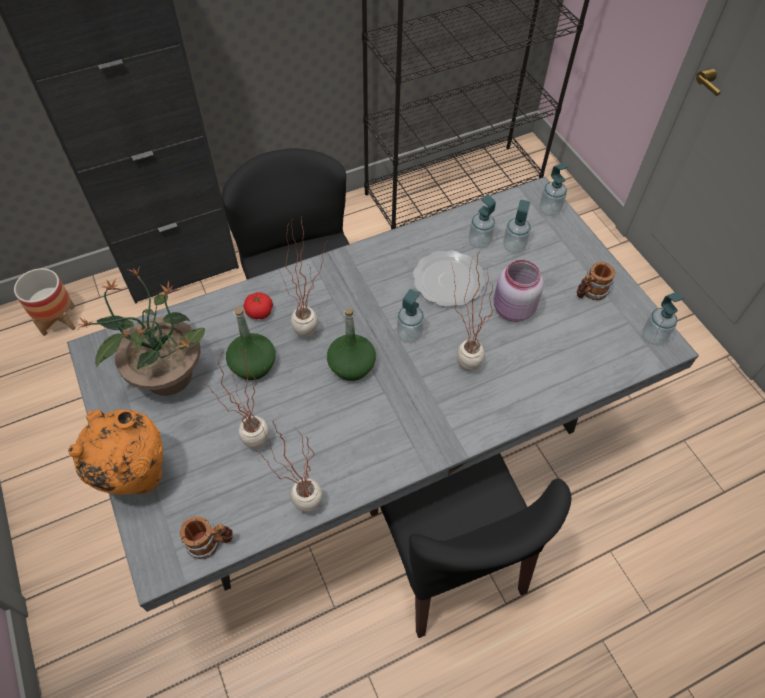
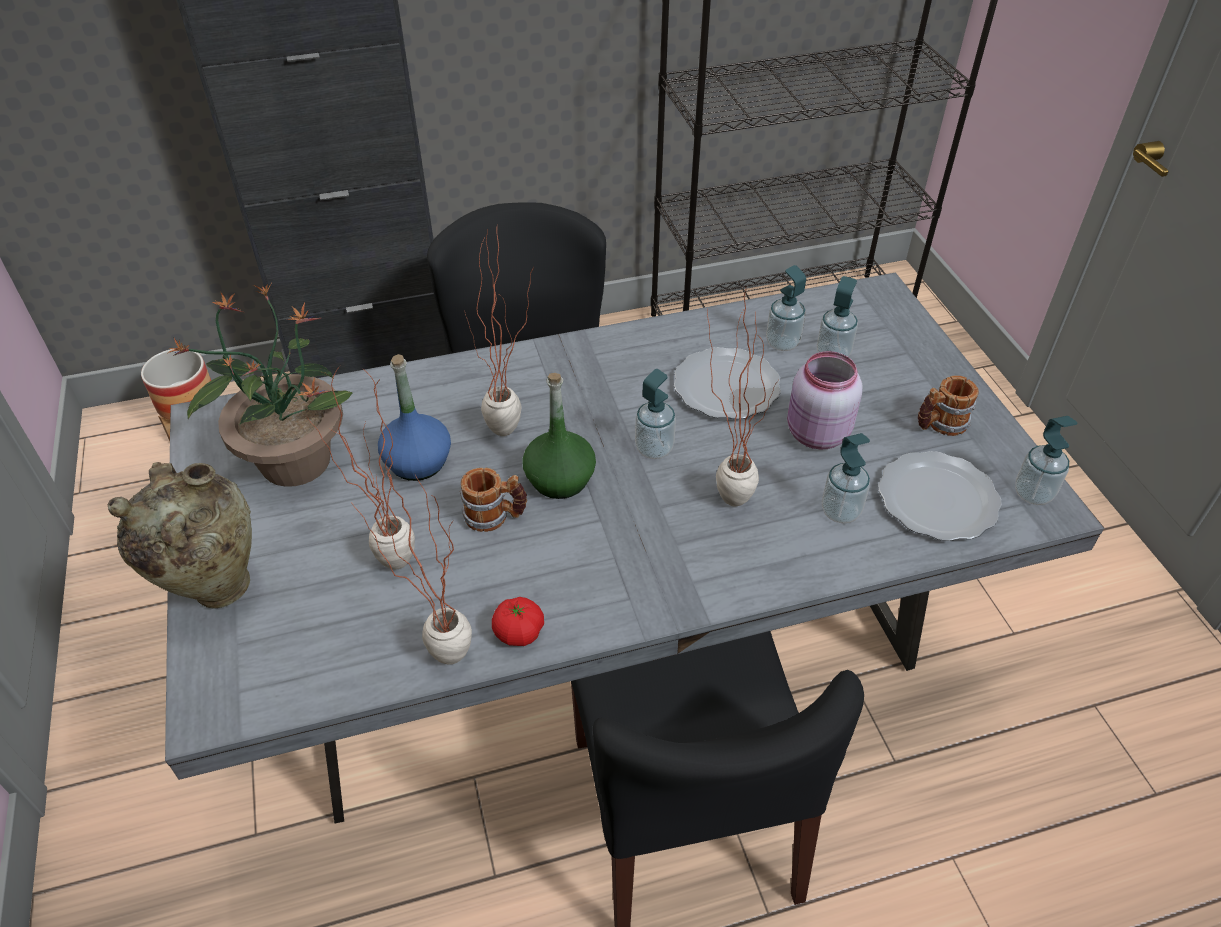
camera: 10 degrees right, 10 degrees down
orange vase [68,410,163,495] -> beige vase [108,462,252,609]
mug [180,516,233,559] -> mug moved to [460,468,527,532]
green bottle [226,306,275,380] -> blue bottle [378,354,451,481]
tomato [243,292,273,319] -> tomato moved to [492,597,544,646]
soap dispenser [540,163,568,216] -> soap dispenser moved to [822,433,870,523]
none -> plate [878,451,1002,541]

